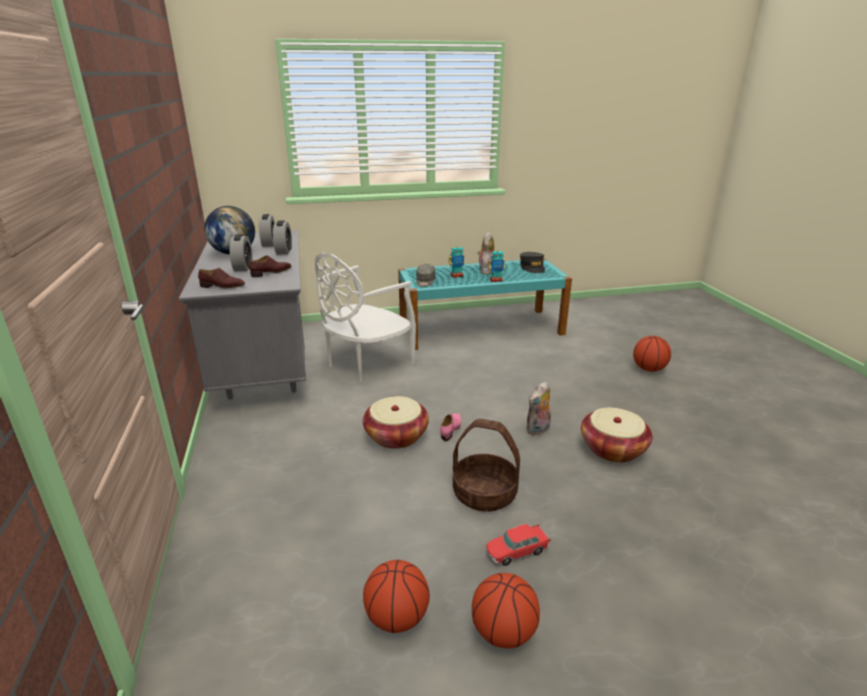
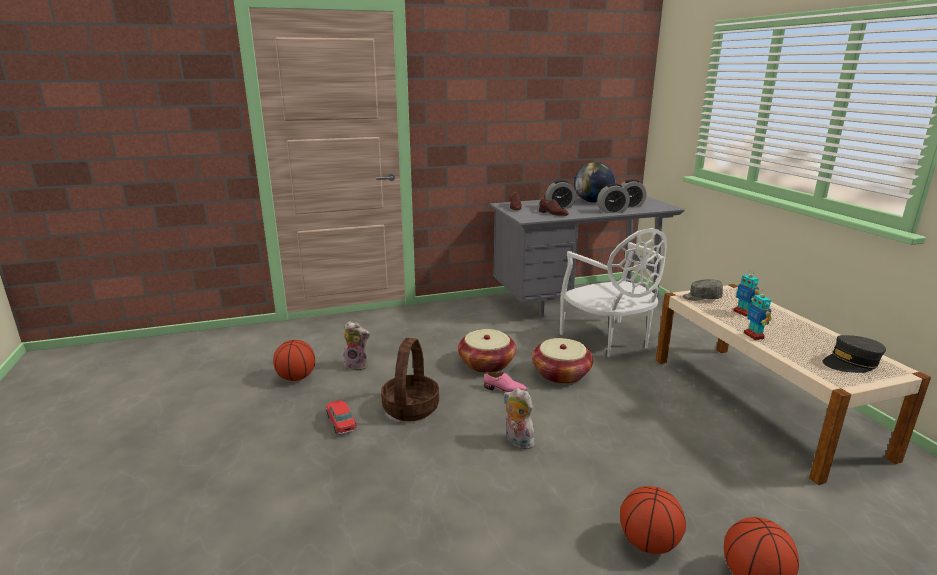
camera: 85 degrees right, 5 degrees down
white chair [315,253,416,382] -> white chair turned 150 degrees counterclockwise [560,228,667,357]
turquoise bench [398,258,572,350] -> beige bench [656,284,931,485]
basketball [472,573,540,648] -> basketball moved to [620,486,686,554]
plush toy [478,232,494,275] -> plush toy moved to [343,321,370,371]
basket [581,408,652,463] -> basket moved to [532,338,593,384]

